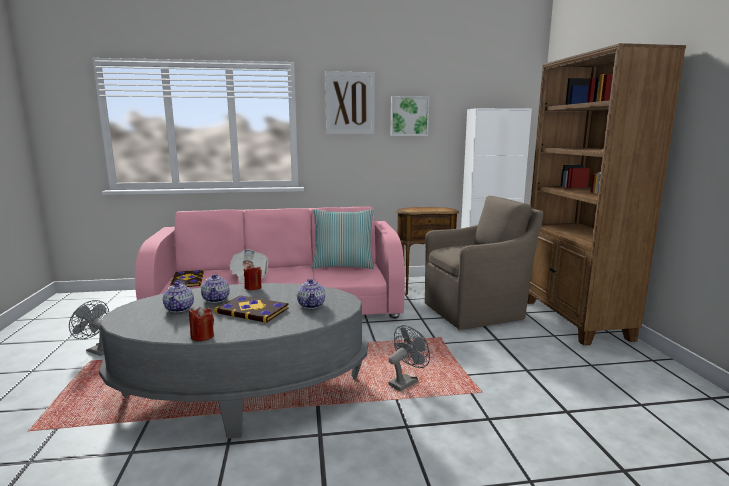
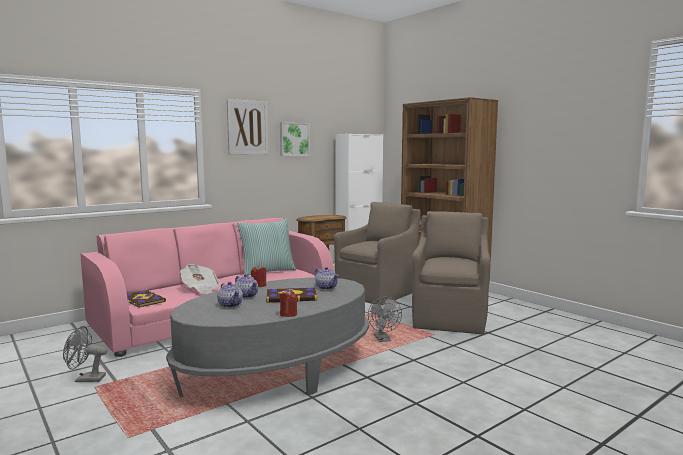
camera: 30 degrees left, 5 degrees down
grey fan [389,325,430,391] -> grey fan turned 150 degrees clockwise [368,297,402,342]
none -> brown armchair [412,211,491,334]

